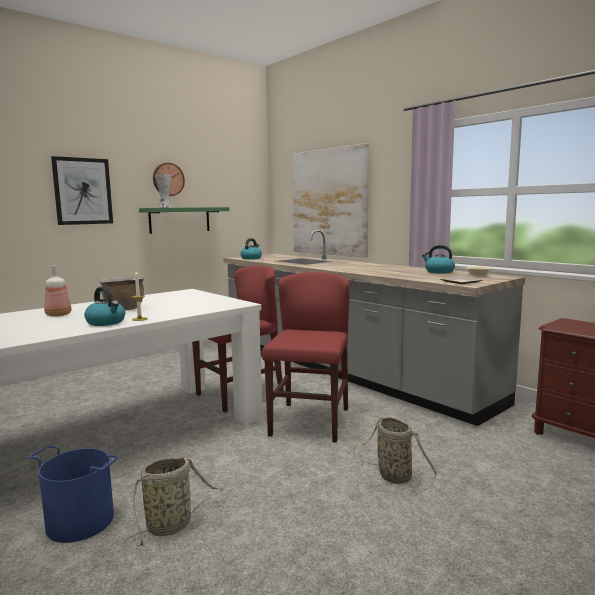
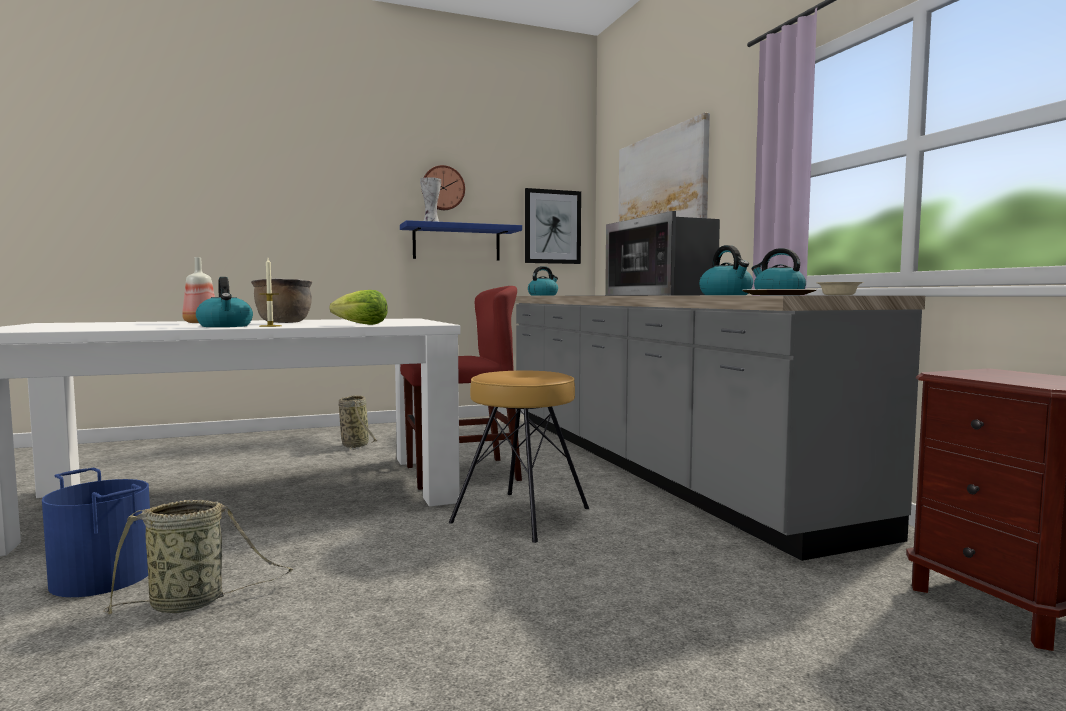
camera: 20 degrees right, 5 degrees down
picture [51,156,113,225] -> picture moved to [525,188,581,264]
green shelf [139,207,229,234] -> blue shelf [400,220,522,260]
red chair [262,272,350,443] -> brown stool [449,370,589,543]
basket [353,417,437,491] -> basket moved to [339,395,378,450]
none -> lettuce [330,290,388,325]
none -> microwave [605,211,720,295]
none -> kettle [699,245,753,295]

